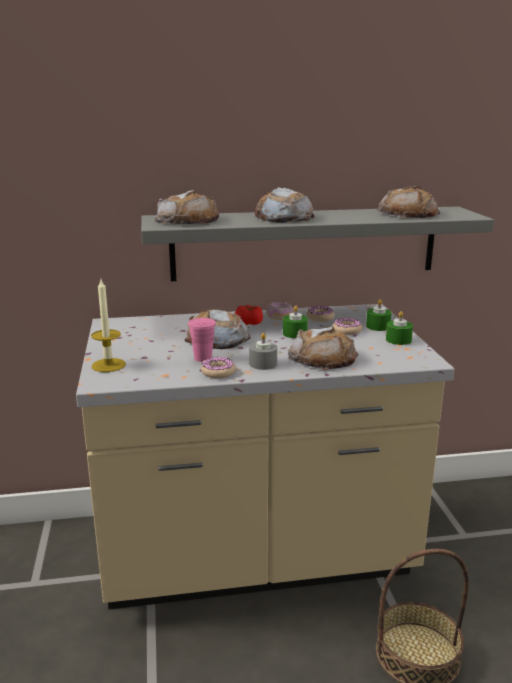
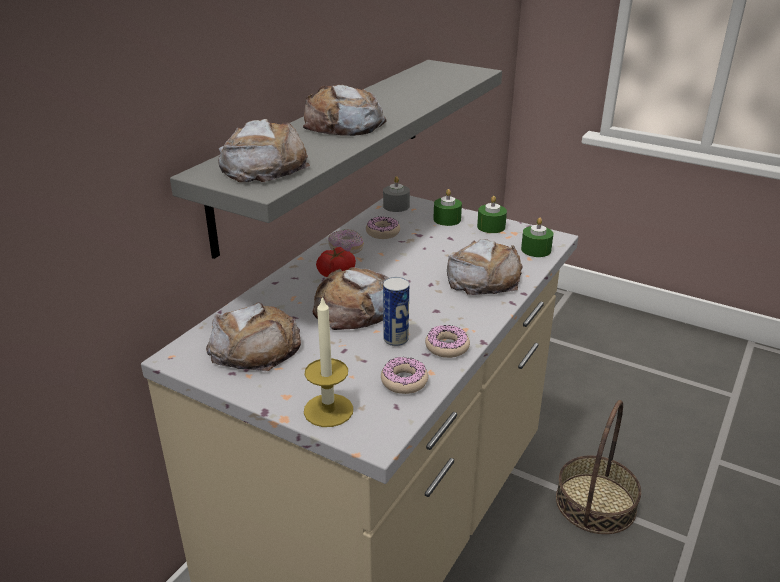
camera: 50 degrees left, 10 degrees up
pink cup [188,318,216,362] -> can [383,277,409,346]
grey candle [249,333,277,370] -> grey candle moved to [383,176,410,212]
green candle [283,305,308,338] -> green candle moved to [521,218,553,257]
donut [332,318,362,335] -> donut moved to [381,357,428,394]
bread [377,186,440,218] -> bread moved to [206,302,301,371]

